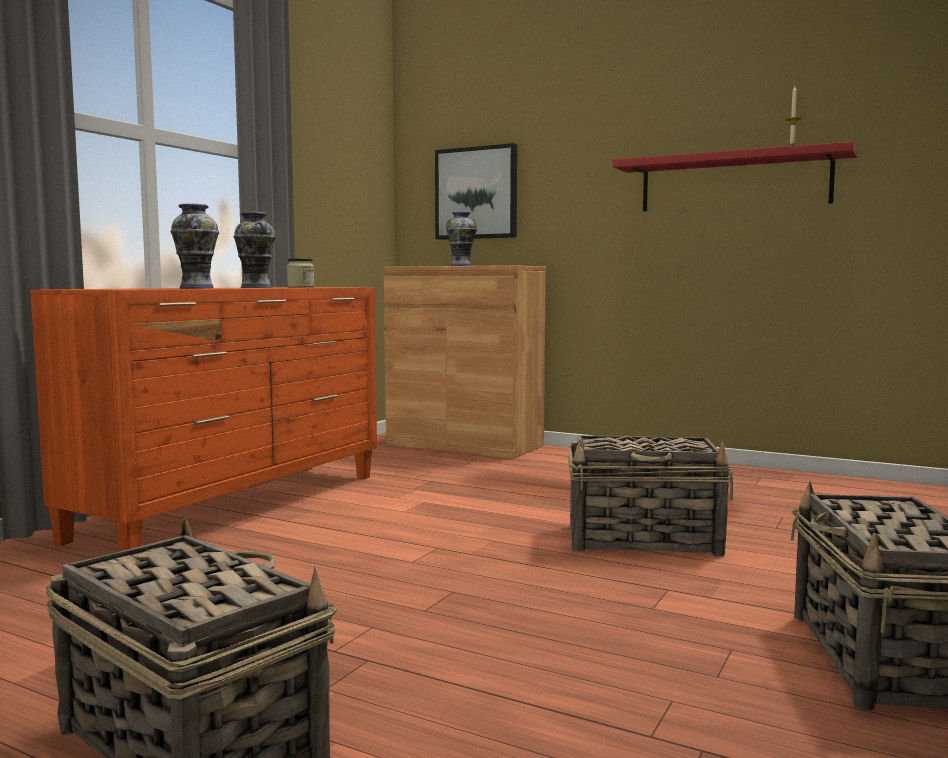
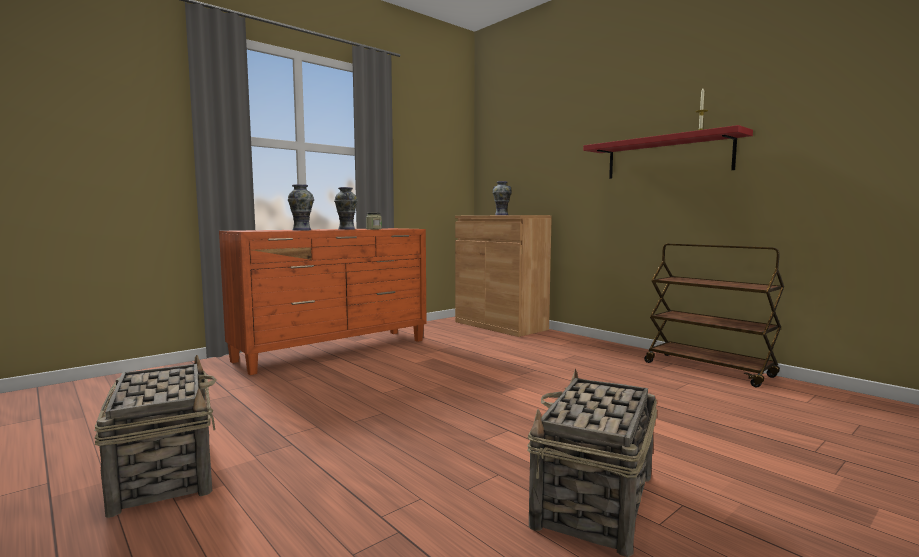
camera: 20 degrees right, 0 degrees up
picture [435,143,517,240] -> none
basket [568,435,733,557] -> none
none -> brown cart [644,244,784,387]

